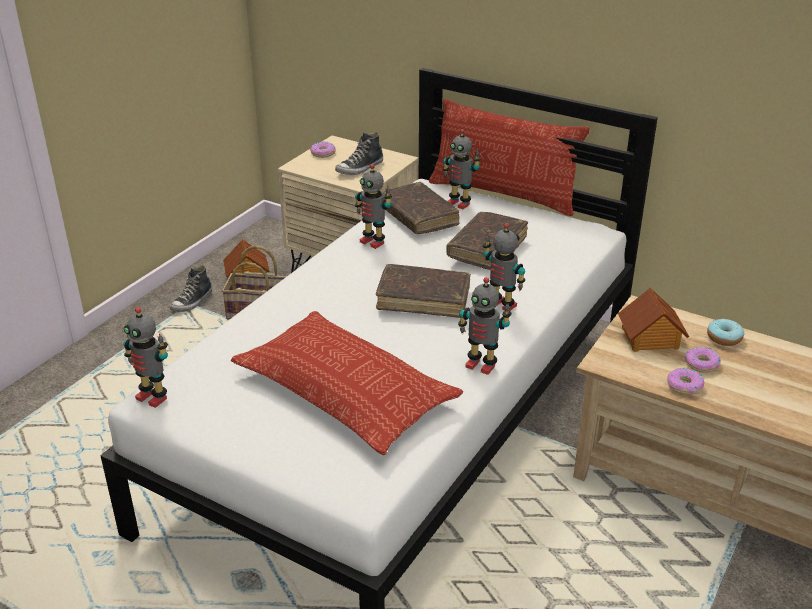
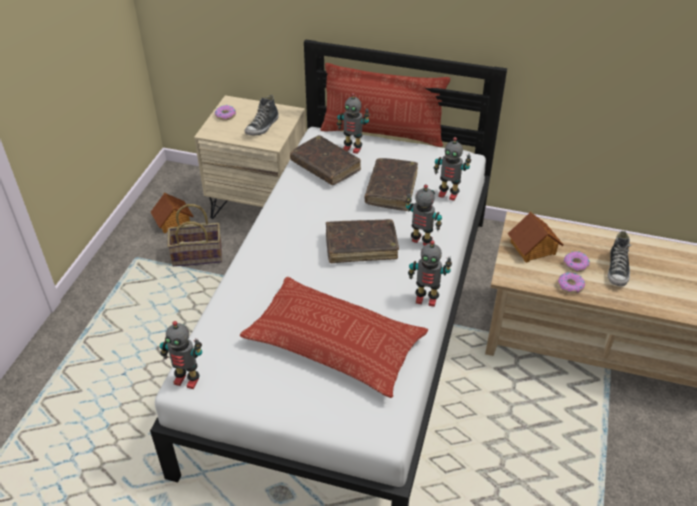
camera: 15 degrees left, 10 degrees up
shoe [170,265,212,312] -> shoe moved to [608,231,631,286]
toy robot [355,164,392,249] -> toy robot moved to [434,137,471,201]
donut [707,318,744,346] -> none

